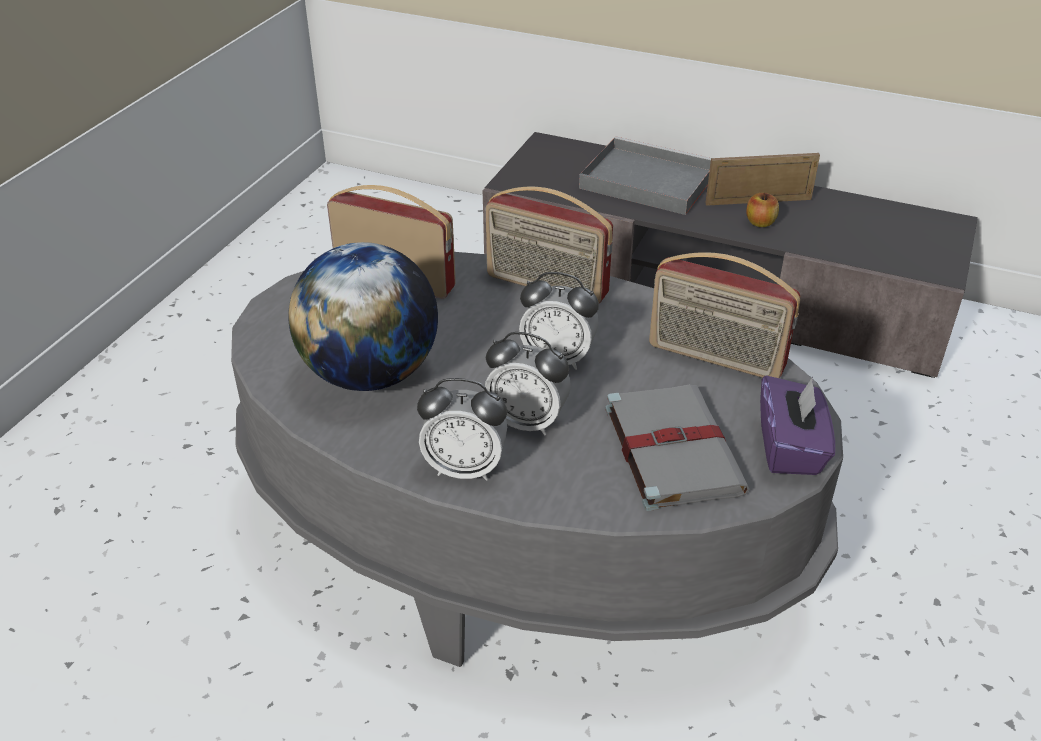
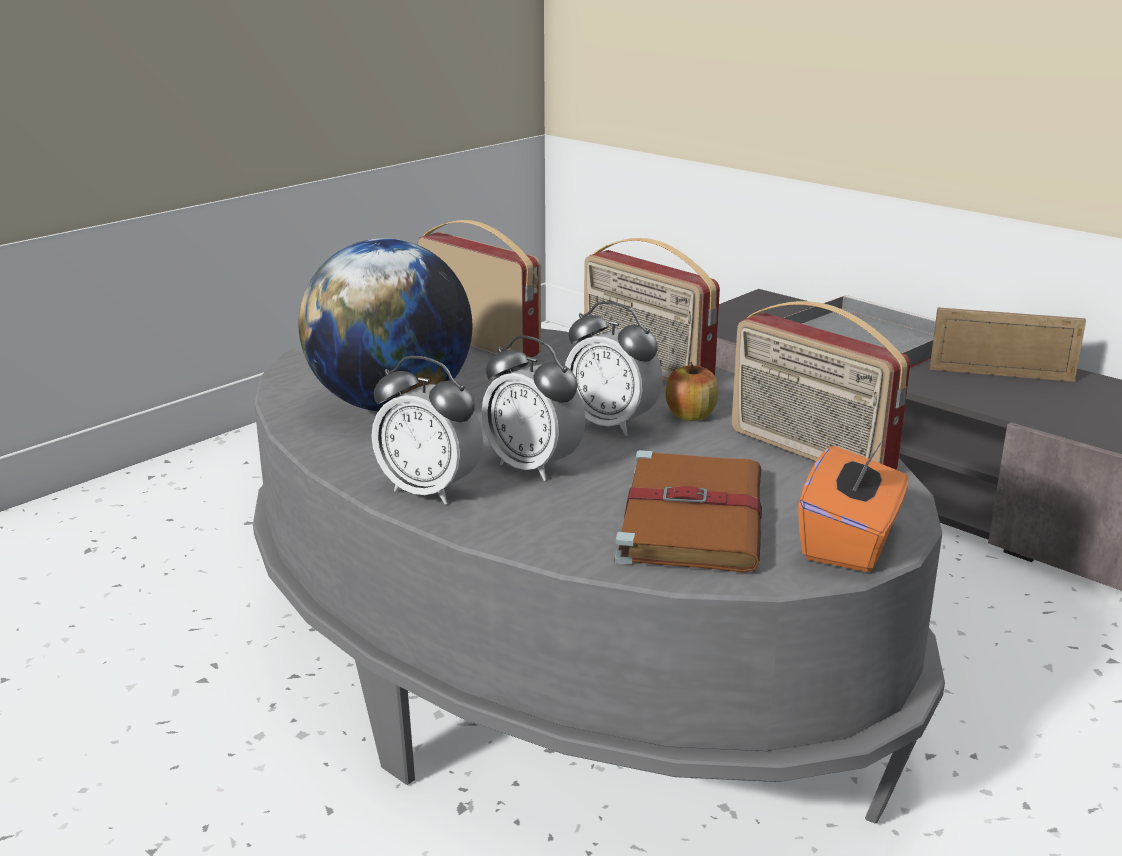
camera: 20 degrees right, 15 degrees down
grey book [605,384,749,511] -> brown book [615,450,762,573]
apple [746,193,779,227] -> apple moved to [666,362,718,421]
purple tissue box [760,375,835,475] -> orange tissue box [798,440,908,572]

